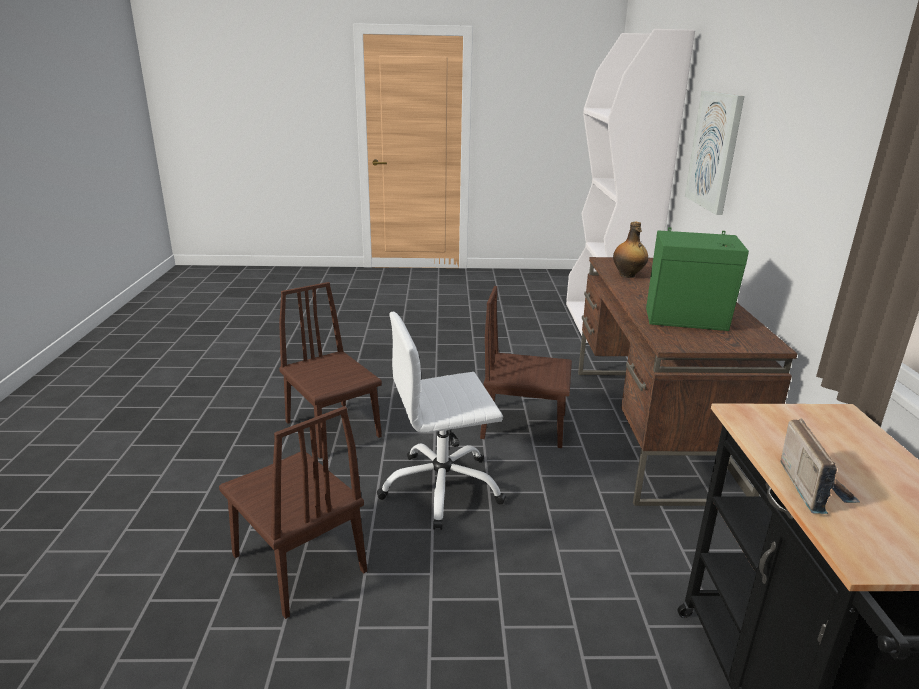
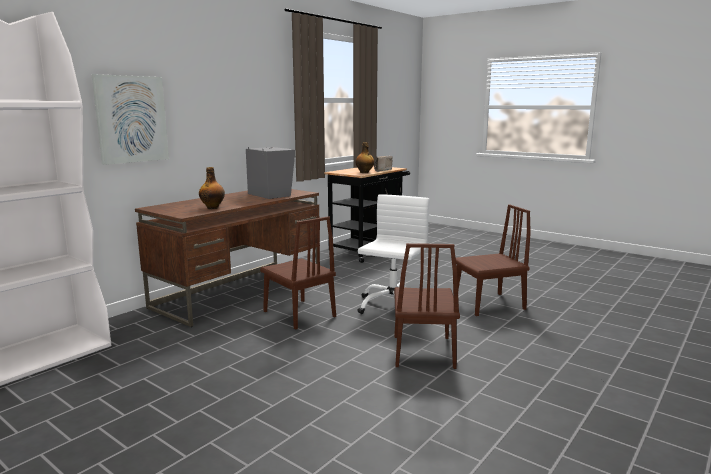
camera: 140 degrees left, 10 degrees down
brown chair [219,406,367,619] -> brown chair turned 75 degrees clockwise [456,204,531,316]
white office chair [377,312,506,530] -> white office chair turned 90 degrees counterclockwise [357,194,430,314]
green speaker [646,227,749,331] -> grey speaker [246,147,295,199]
none -> bottle [355,142,374,173]

